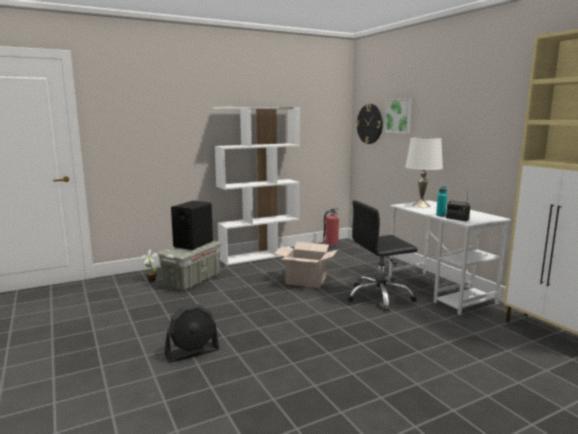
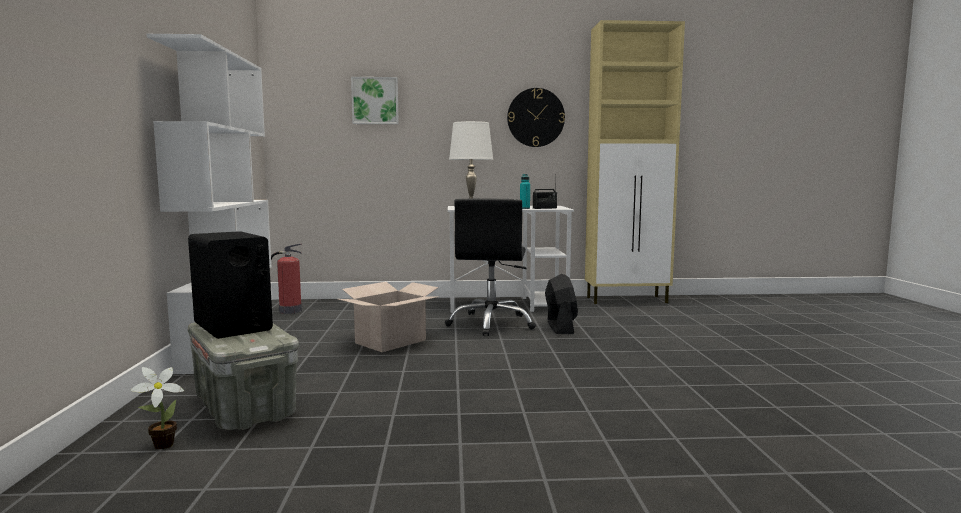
camera: 65 degrees left, 5 degrees down
black fan [164,304,220,362] -> black fan moved to [545,274,578,334]
wall clock [356,104,383,144] -> wall clock moved to [507,88,565,147]

